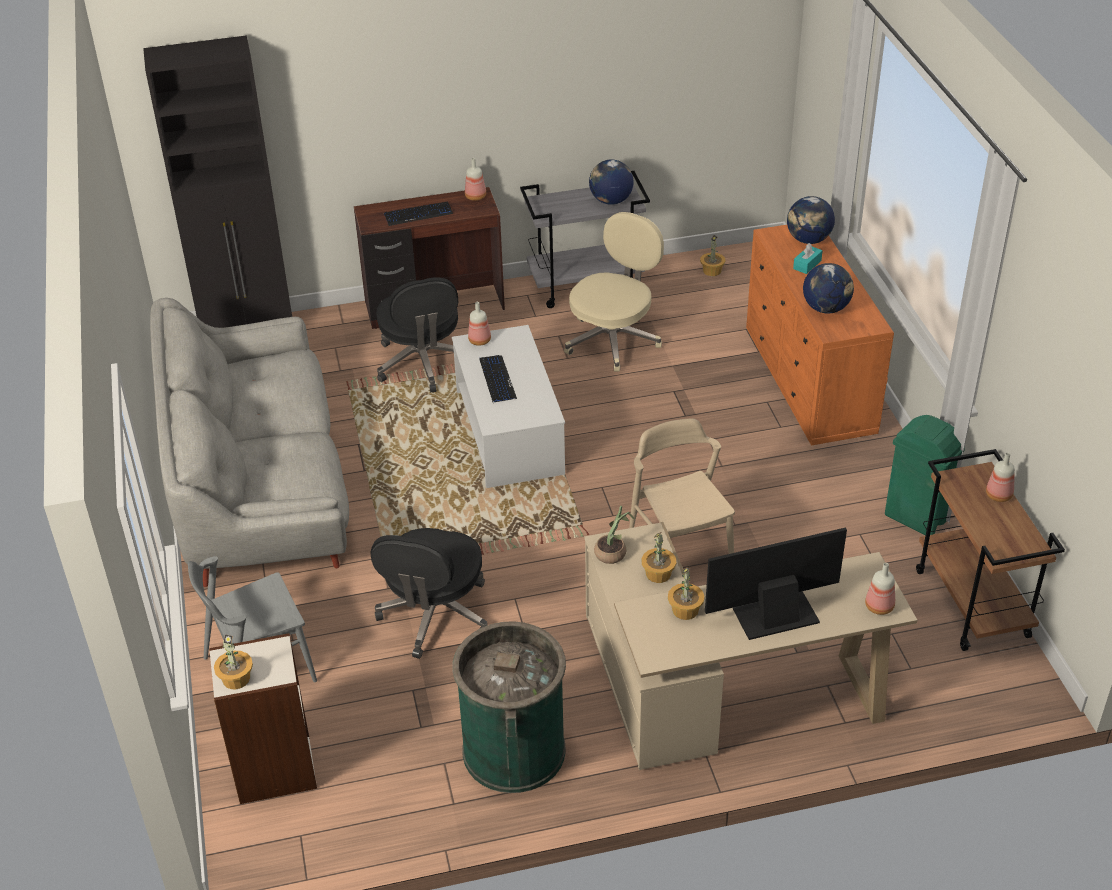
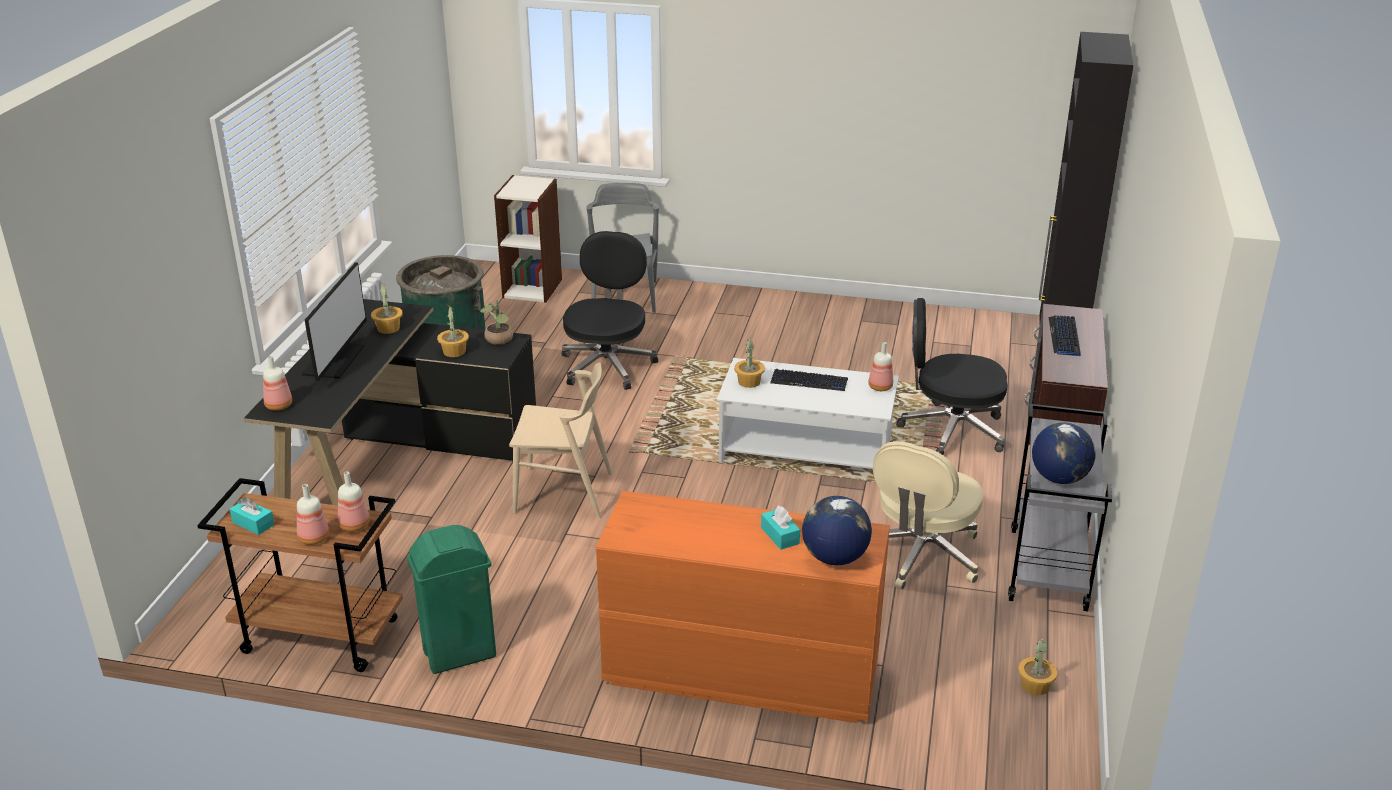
camera: 115 degrees right, 10 degrees down
grey sofa [150,298,349,587] -> none
potted plant [214,634,253,689] -> potted plant moved to [734,339,765,388]
black office chair [370,528,488,659] -> black office chair turned 60 degrees clockwise [561,231,658,390]
bottle [465,158,486,201] -> bottle moved to [338,472,370,532]
beige office chair [564,212,664,372] -> beige office chair turned 60 degrees clockwise [873,441,983,590]
beige desk [584,522,917,770] -> black desk [244,299,536,506]
globe [803,263,854,314] -> none
none -> turquoise tissue box [230,497,274,535]

